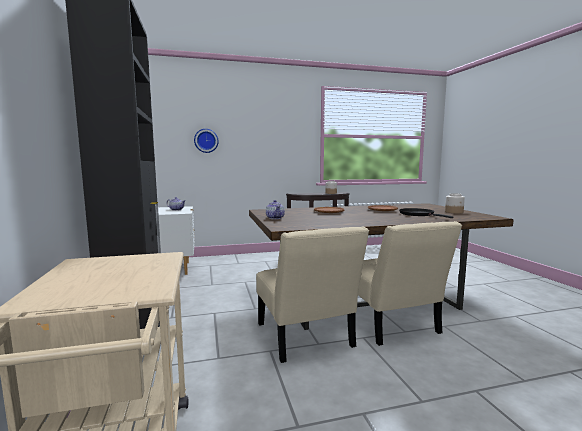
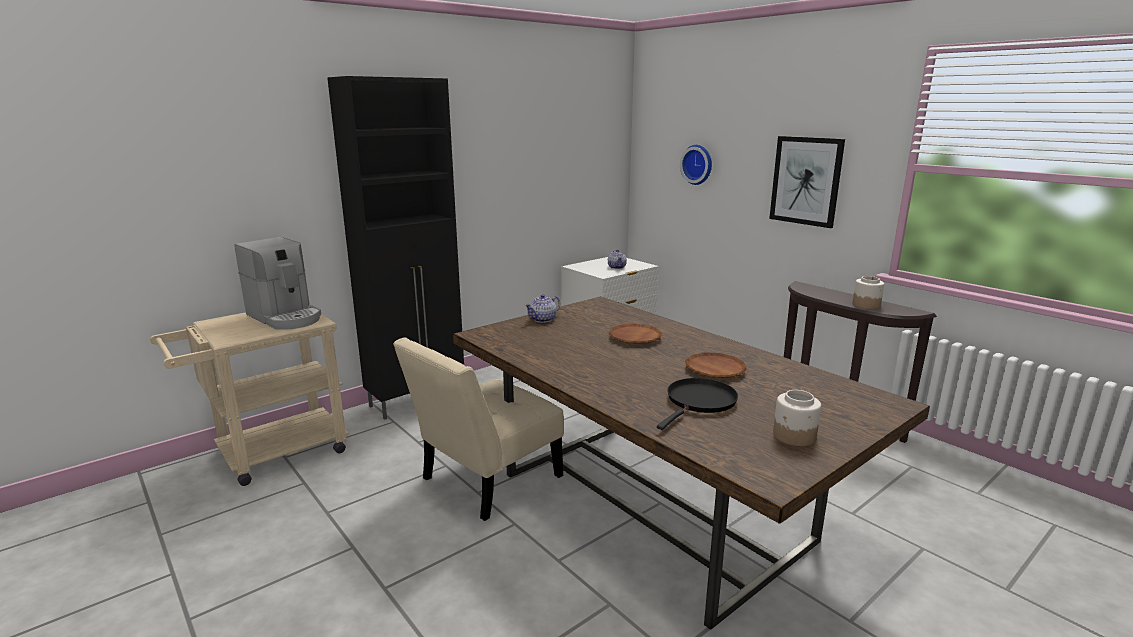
camera: 65 degrees right, 10 degrees up
beige chair [358,221,462,346] -> none
none -> coffee machine [234,237,321,330]
none -> picture [769,136,845,228]

